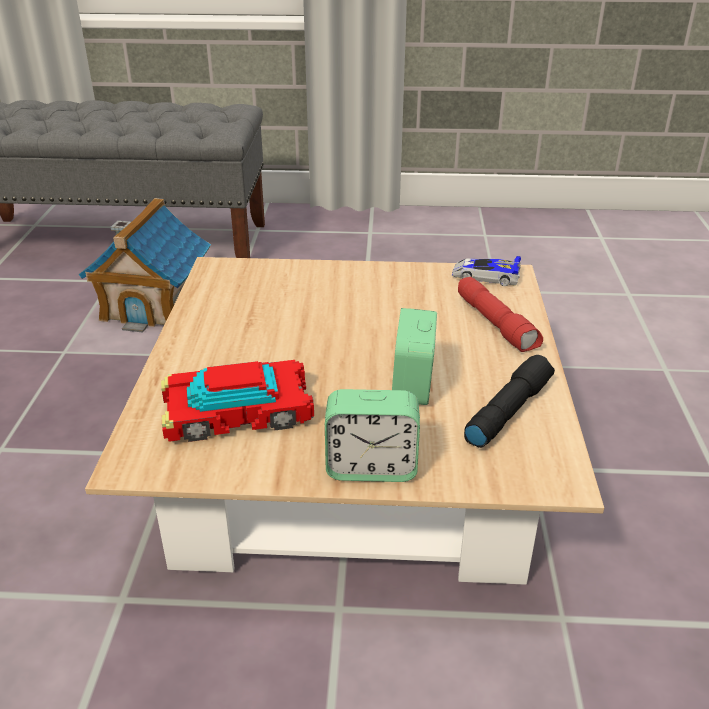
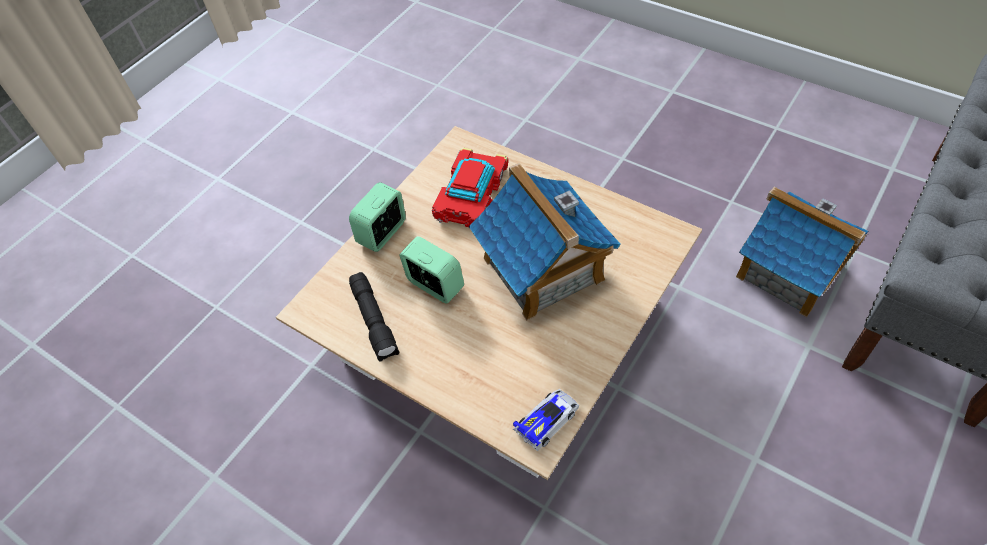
camera: 125 degrees right, 20 degrees up
red flashlight [458,277,543,352] -> none
none -> toy house [468,163,621,321]

